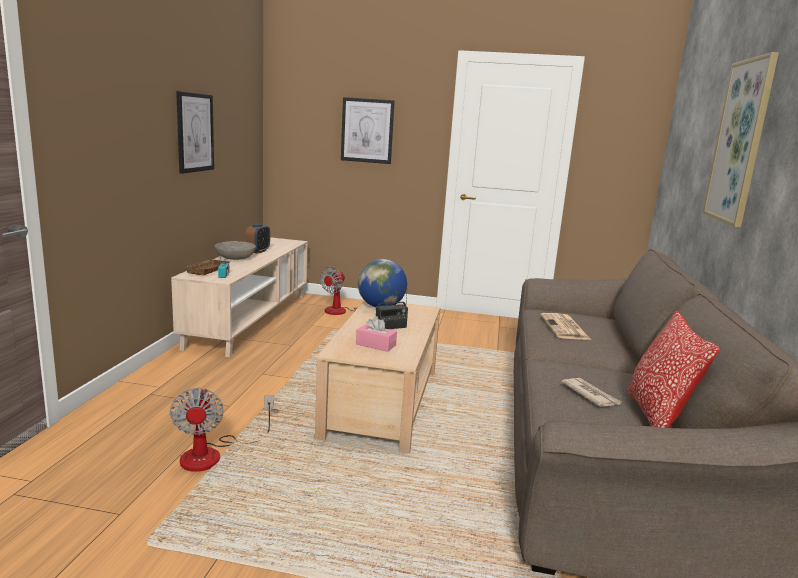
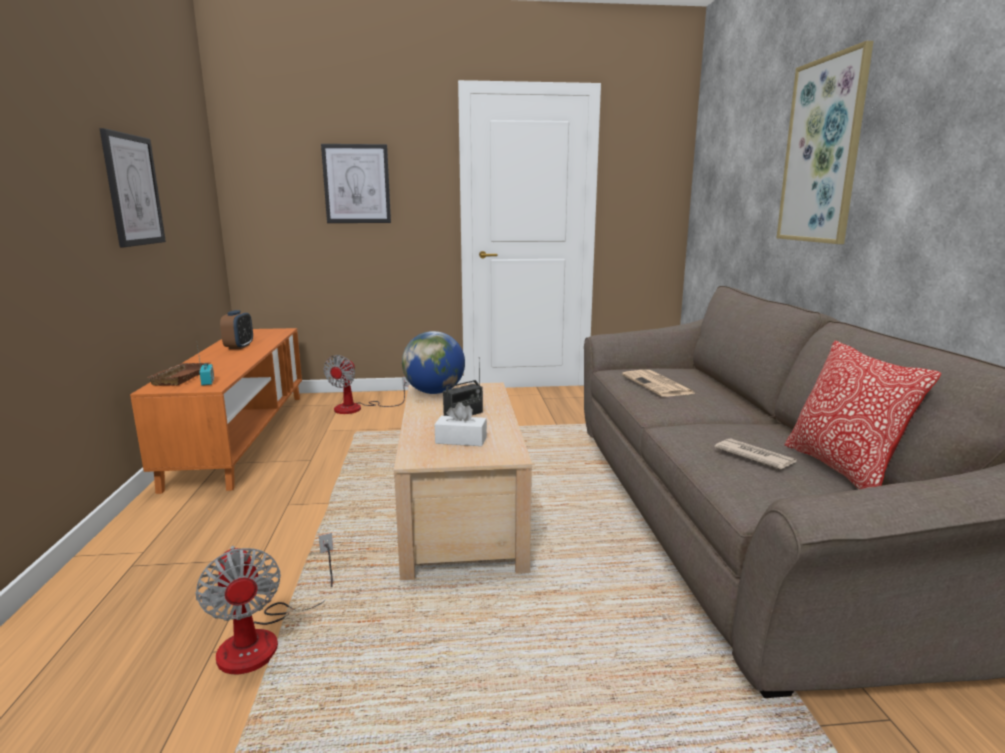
camera: 15 degrees left, 0 degrees up
beige tv stand [171,237,308,357] -> orange tv stand [130,328,302,494]
grey bowl [215,241,256,260] -> none
pink tissue box [356,316,397,352] -> white tissue box [435,402,487,446]

